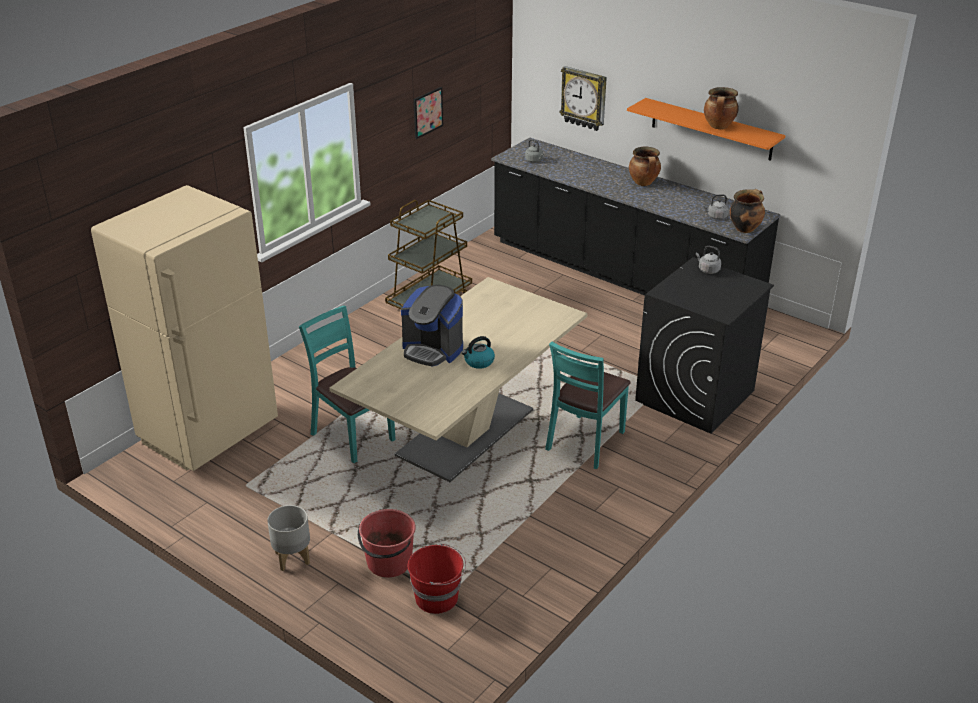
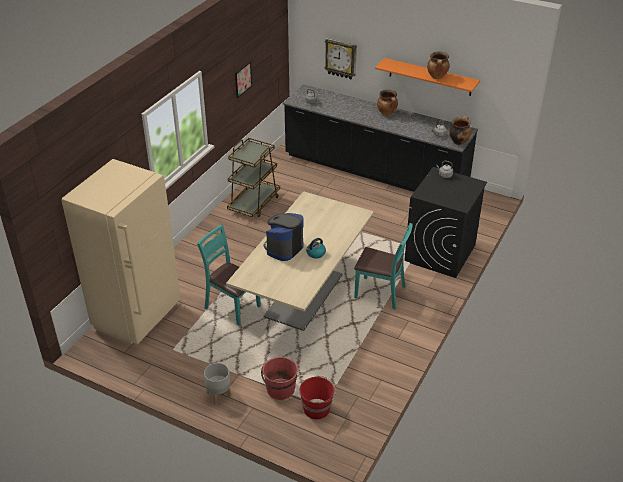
camera: 10 degrees left, 5 degrees up
coffee machine [401,285,463,367] -> coffee machine turned 105 degrees clockwise [263,213,304,261]
turquoise chair [545,342,631,469] -> turquoise chair turned 90 degrees counterclockwise [354,223,413,310]

